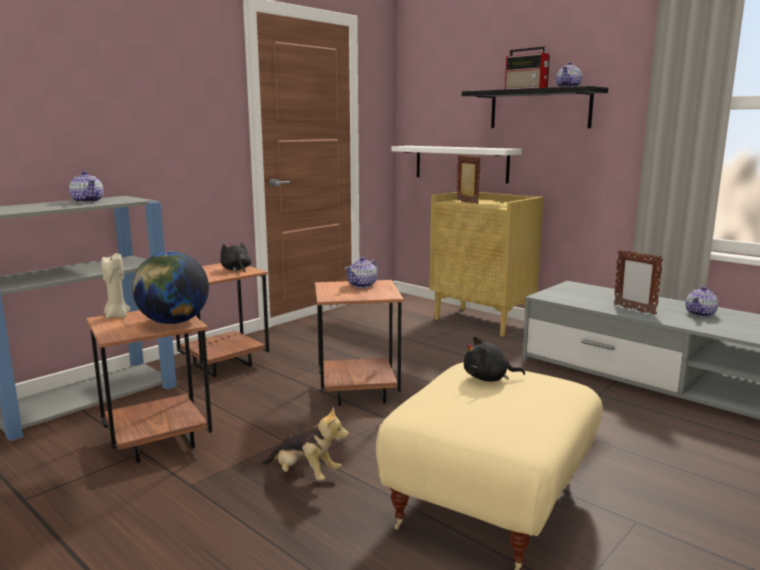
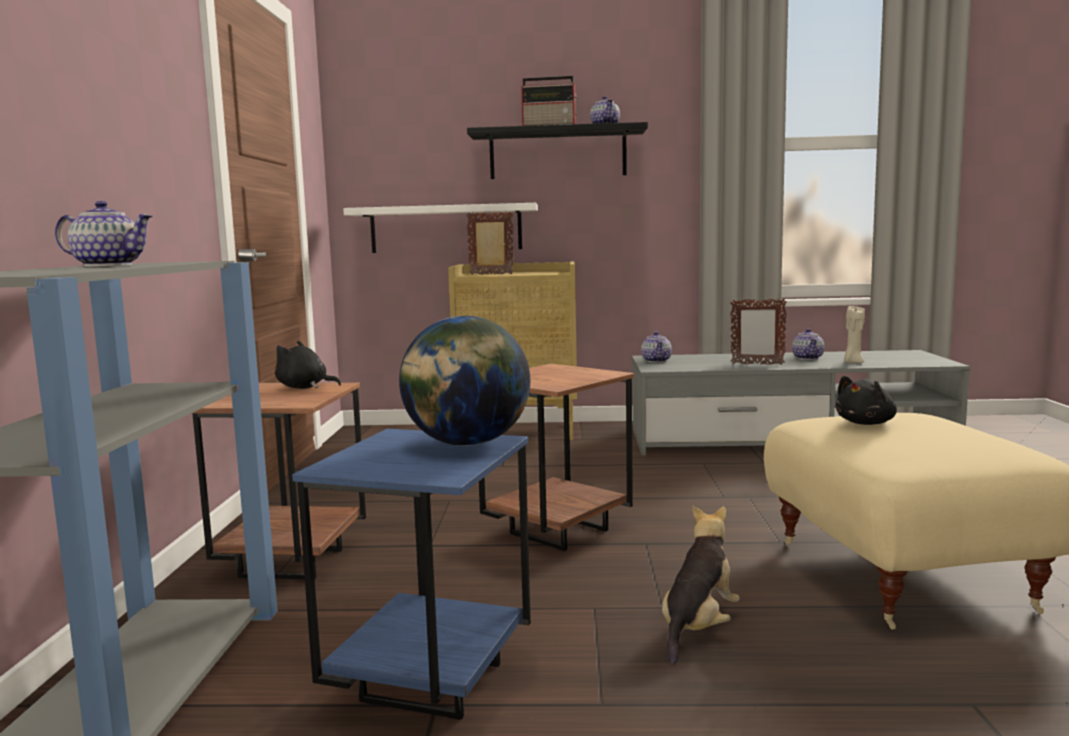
camera: 40 degrees left, 5 degrees down
brown side table [86,310,212,463] -> blue side table [292,429,531,720]
beige candle [102,253,130,318] -> beige candle moved to [844,306,865,363]
plush toy [261,406,349,481] -> plush toy turned 45 degrees counterclockwise [662,506,740,664]
teapot [345,257,379,288] -> teapot moved to [641,332,672,363]

